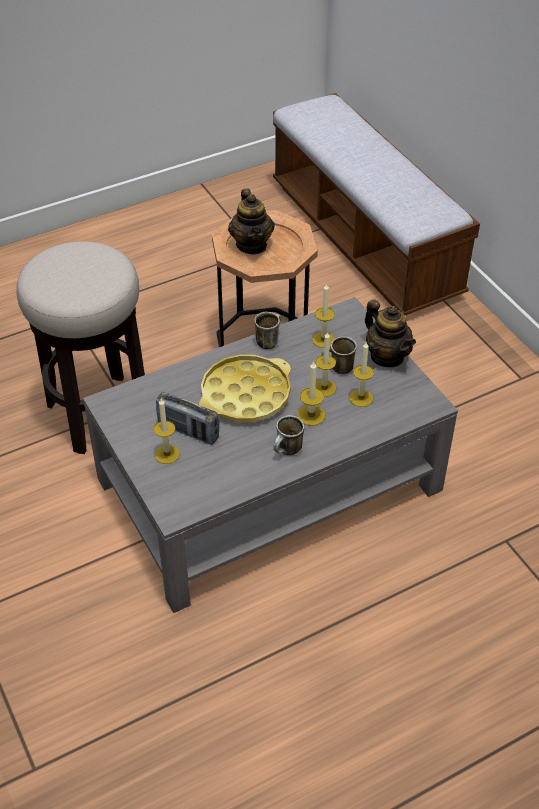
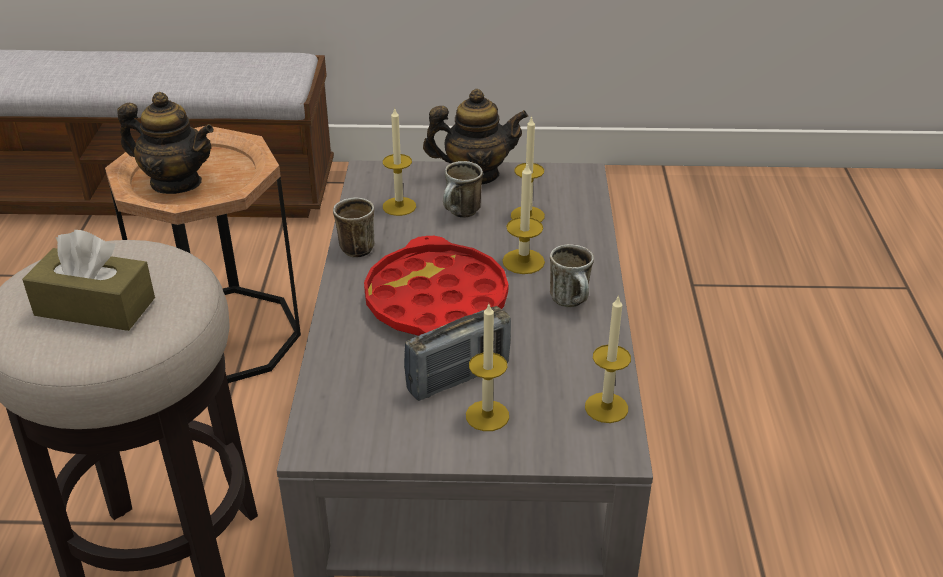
camera: 60 degrees left, 10 degrees down
yellow tray [199,355,291,422] -> red tray [364,236,508,336]
candle [316,331,336,397] -> candle moved to [585,295,631,423]
none -> brown tissue box [22,230,155,331]

